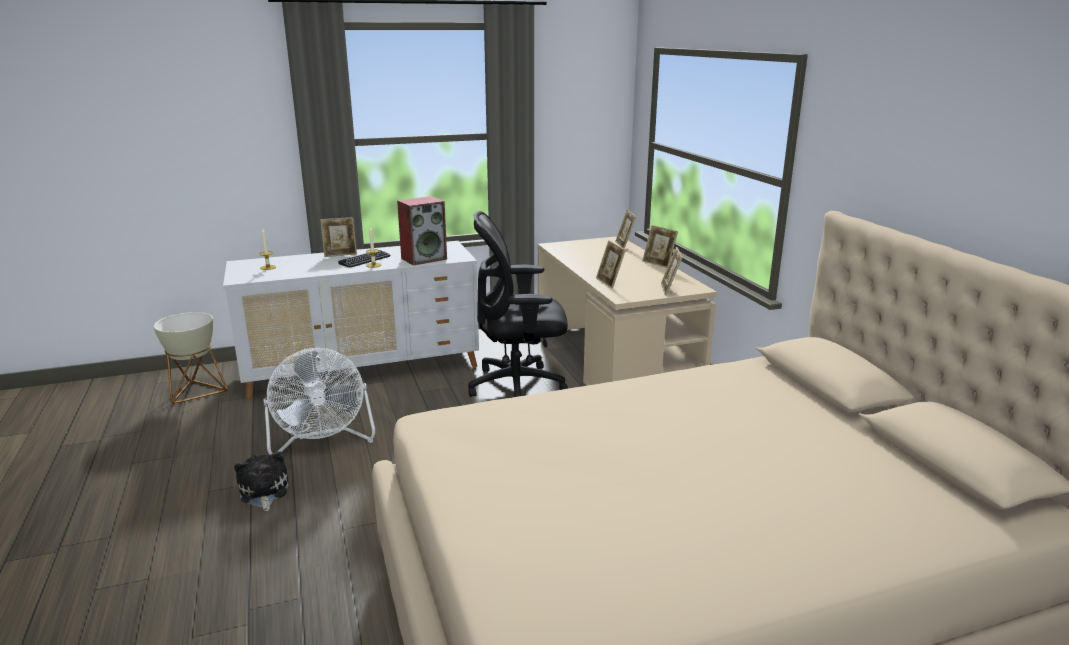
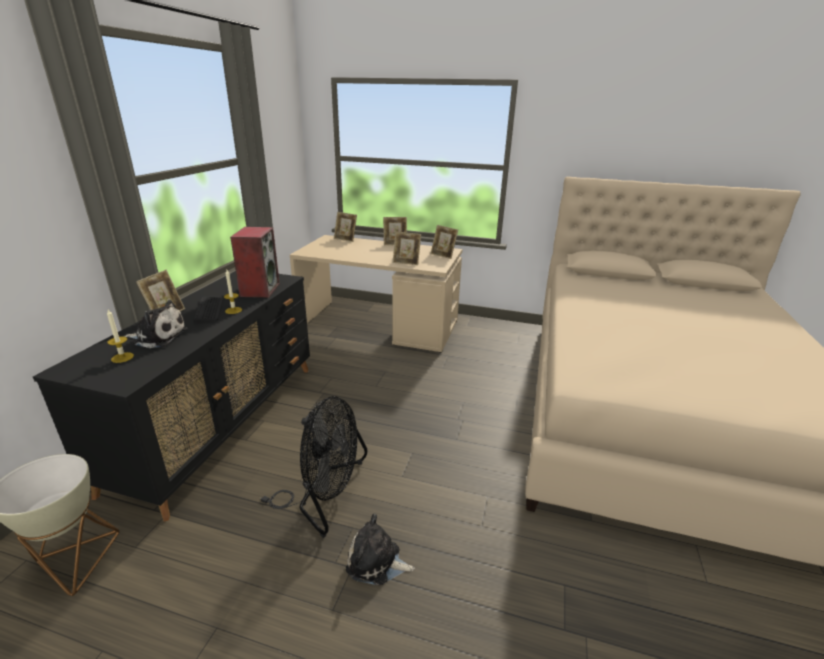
camera: 55 degrees left, 5 degrees up
white dresser [223,241,479,400] -> black dresser [33,271,310,522]
white fan [263,348,375,455] -> black fan [261,396,367,538]
black office chair [468,211,568,397] -> none
none -> plush toy [124,300,187,348]

